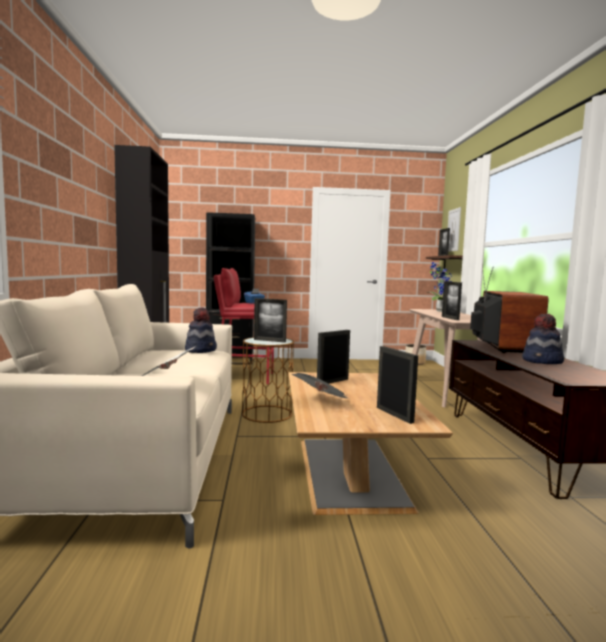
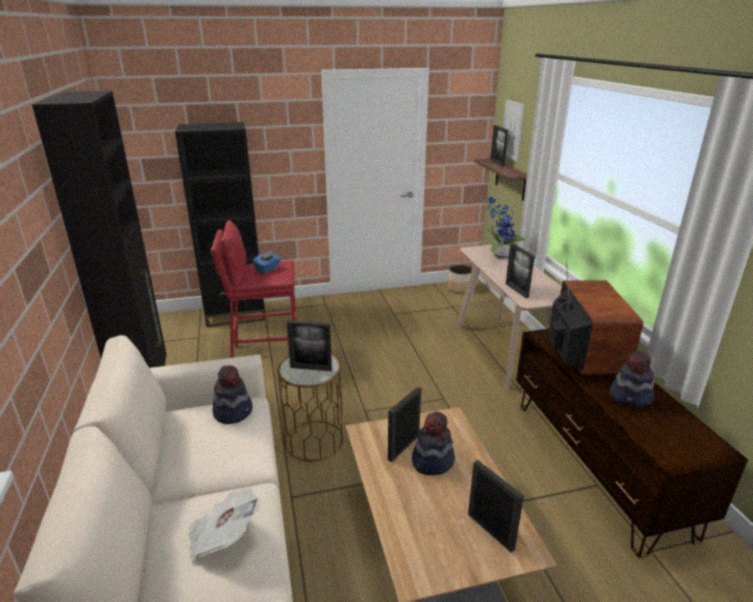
camera: 10 degrees left, 20 degrees up
newspaper [292,373,347,398] -> none
none -> hat [412,412,455,475]

